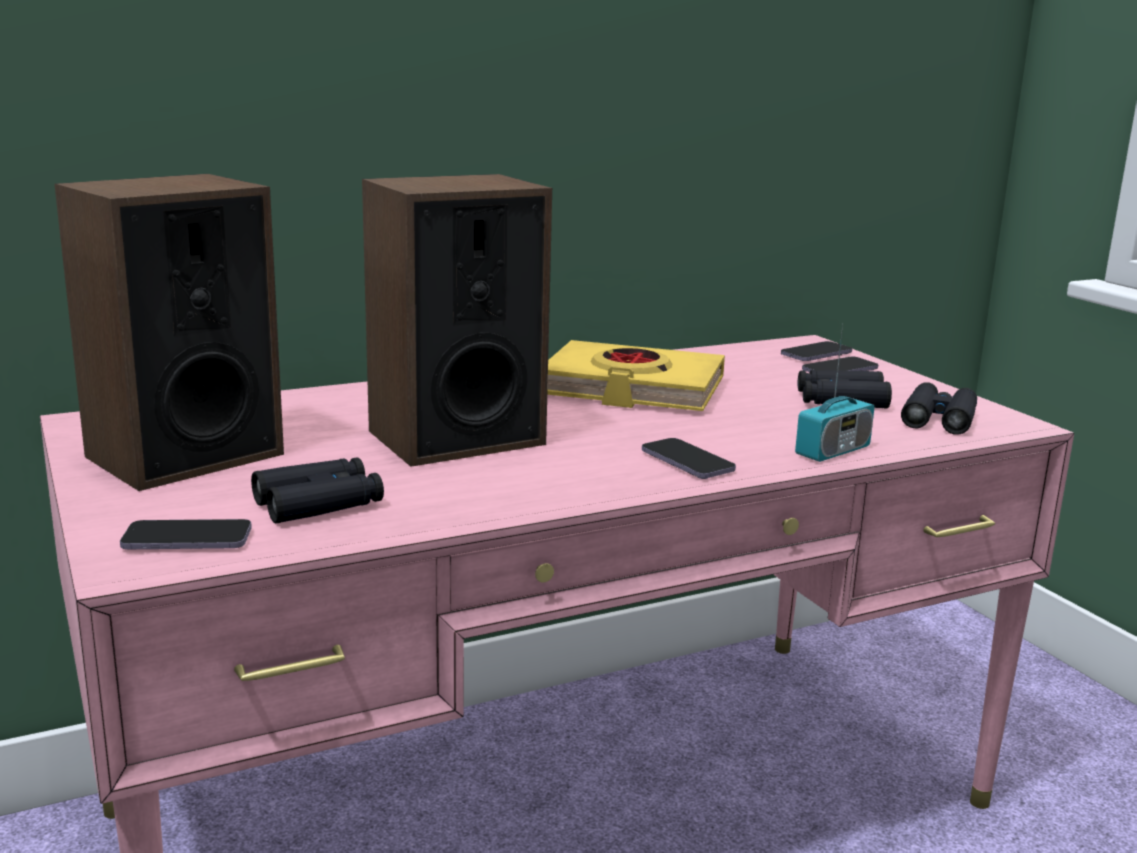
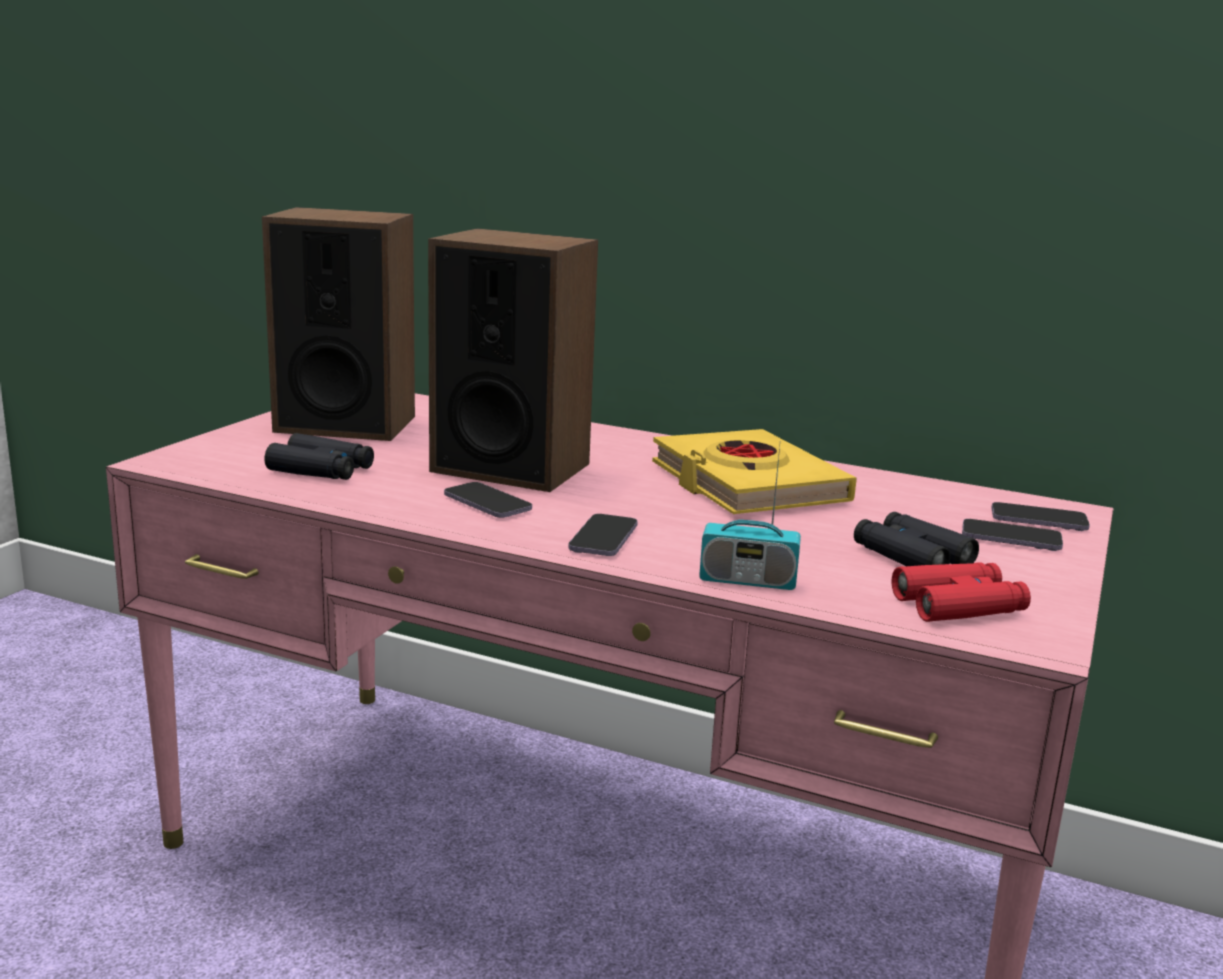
camera: 50 degrees right, 0 degrees up
phone [120,519,252,549] -> phone moved to [444,482,532,518]
black binoculars [901,382,977,435] -> red binoculars [891,563,1031,622]

